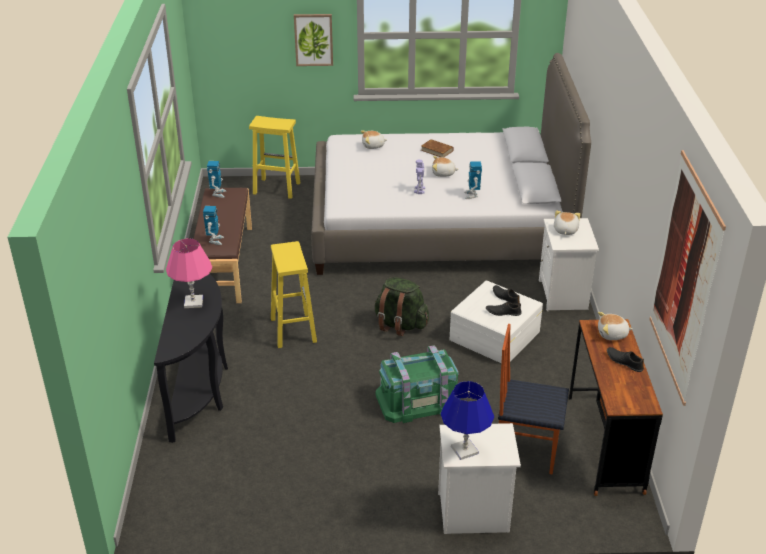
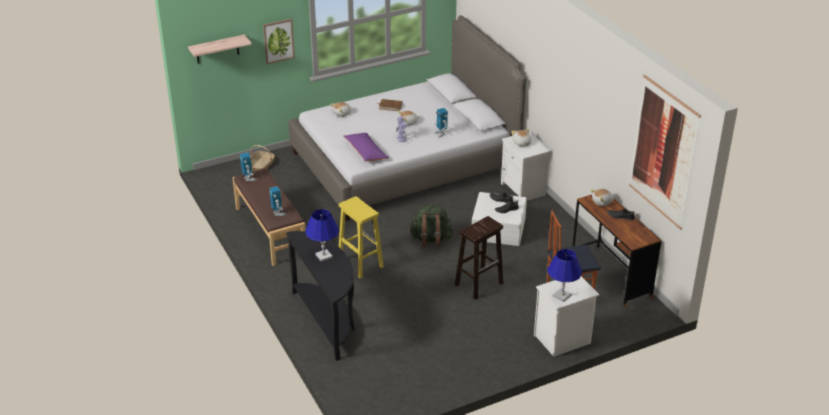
camera: 25 degrees left, 0 degrees up
pink table lamp [166,238,212,308] -> blue table lamp [305,209,339,262]
yellow stool [249,116,301,199] -> basket [250,145,275,171]
green storage box [375,345,461,423] -> brown stool [455,216,503,300]
none -> shelf [188,34,252,64]
none -> purple pillow [343,133,389,161]

